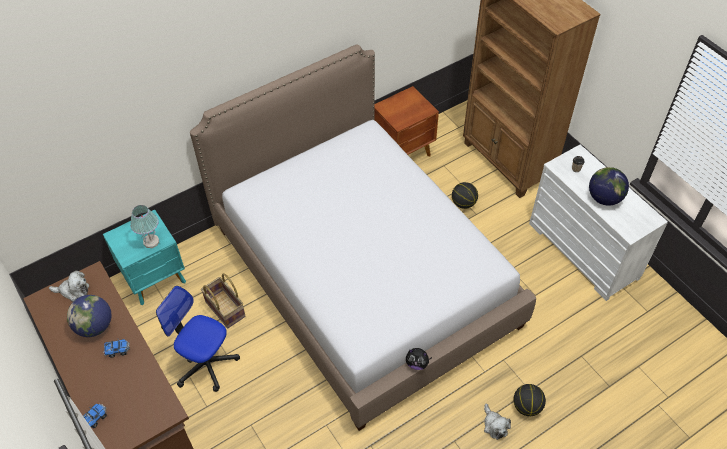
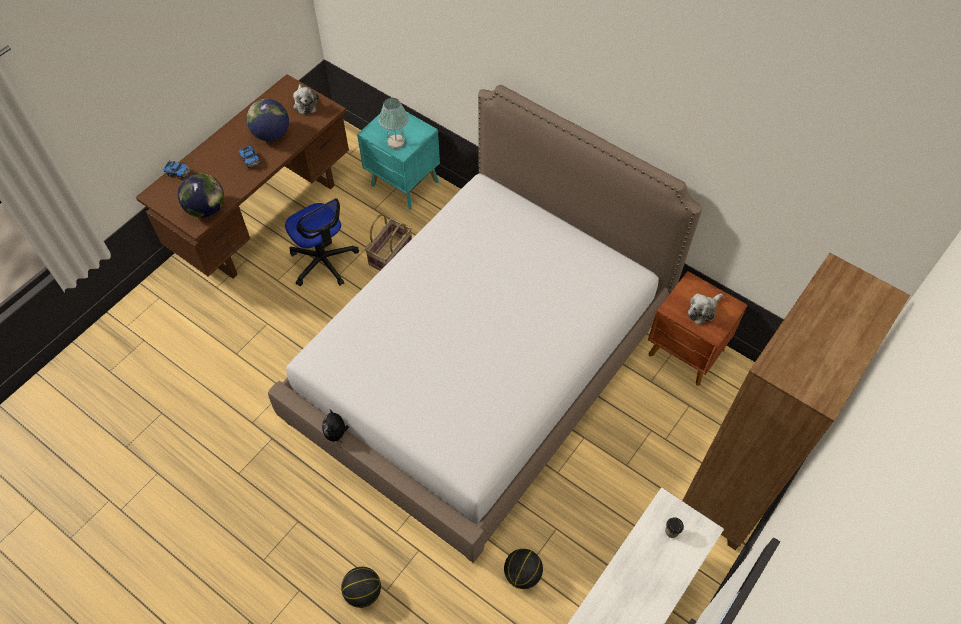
camera: 70 degrees right, 5 degrees up
office chair [156,286,240,392] -> office chair turned 135 degrees clockwise [285,198,359,286]
basketball [452,182,478,209] -> basketball moved to [504,549,543,589]
plush toy [484,404,511,440] -> plush toy moved to [688,293,723,325]
globe [589,167,629,206] -> globe moved to [178,173,224,218]

